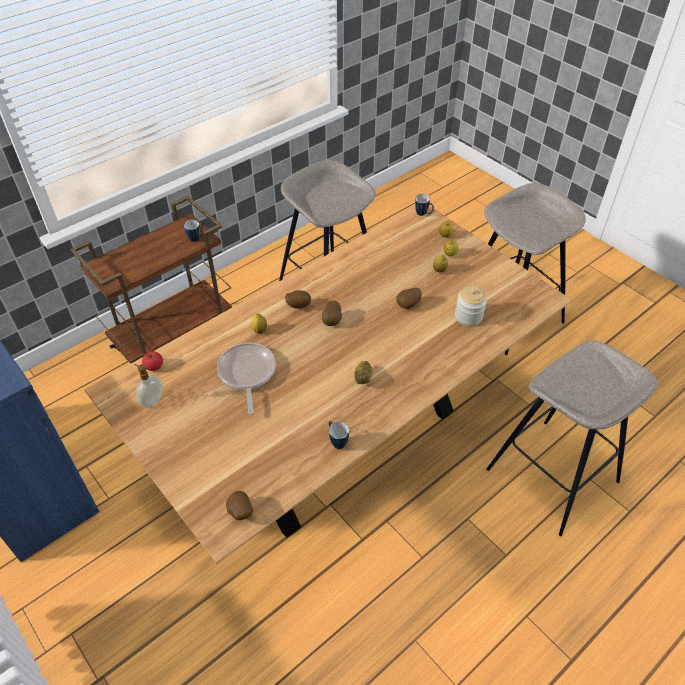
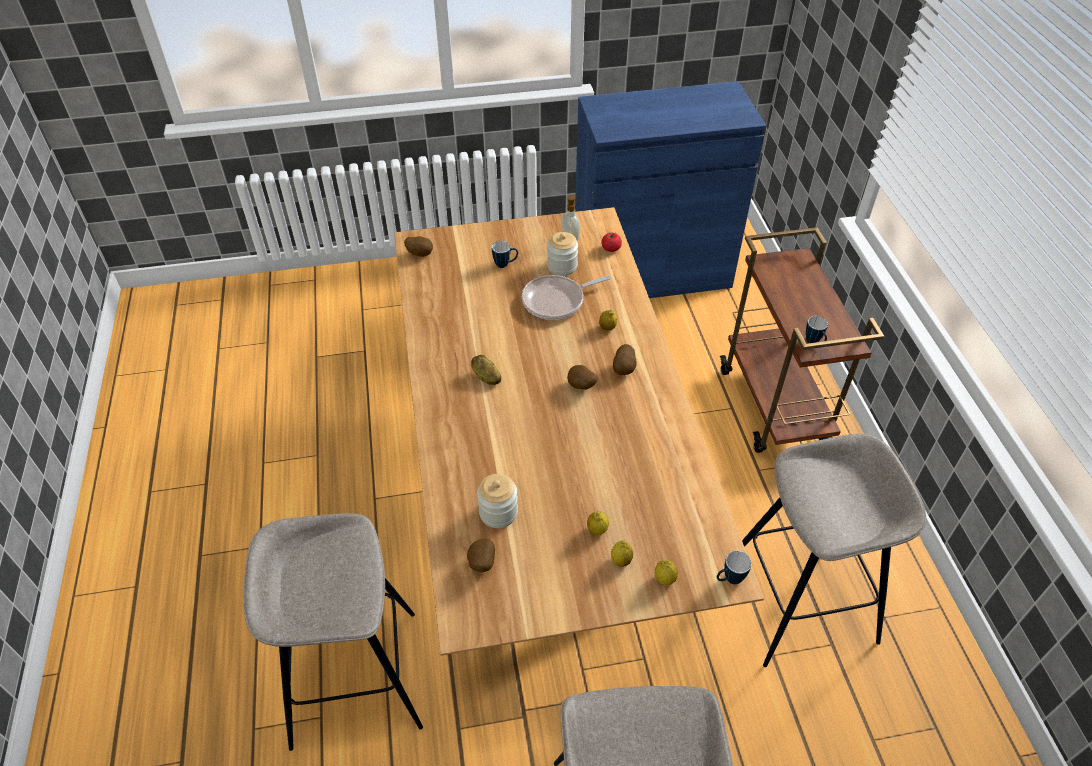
camera: 120 degrees right, 0 degrees up
frying pan [217,343,276,414] -> frying pan turned 135 degrees clockwise [522,275,611,320]
mug [329,421,349,449] -> mug moved to [492,241,518,268]
potato [396,288,422,309] -> potato moved to [467,539,495,572]
none -> jar [547,232,578,276]

